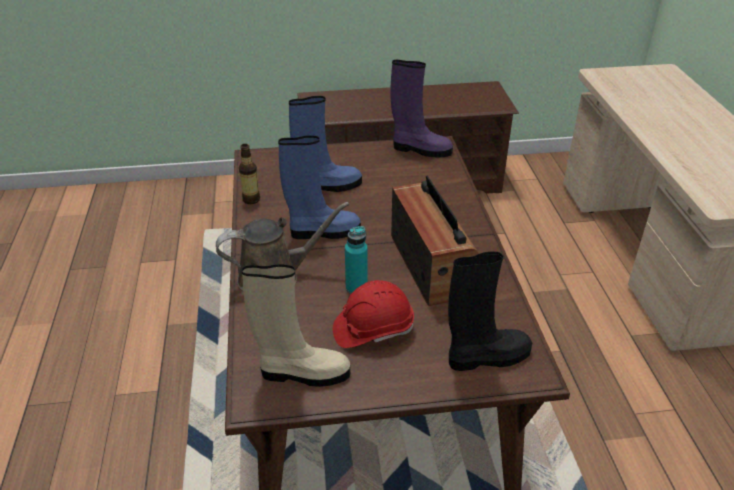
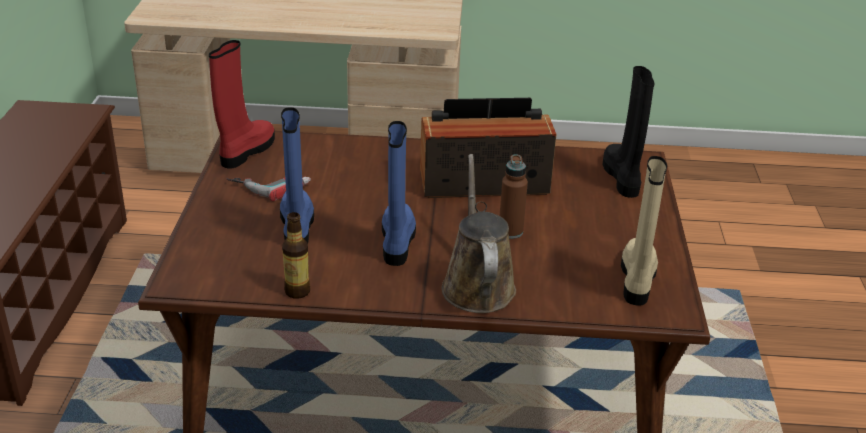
camera: 80 degrees left, 5 degrees down
red hard hat [333,280,414,348] -> none
turquoise bottle [345,226,367,294] -> brown bottle [500,154,528,239]
purple boot [391,60,453,157] -> red boot [209,40,275,169]
none -> power drill [226,177,311,201]

